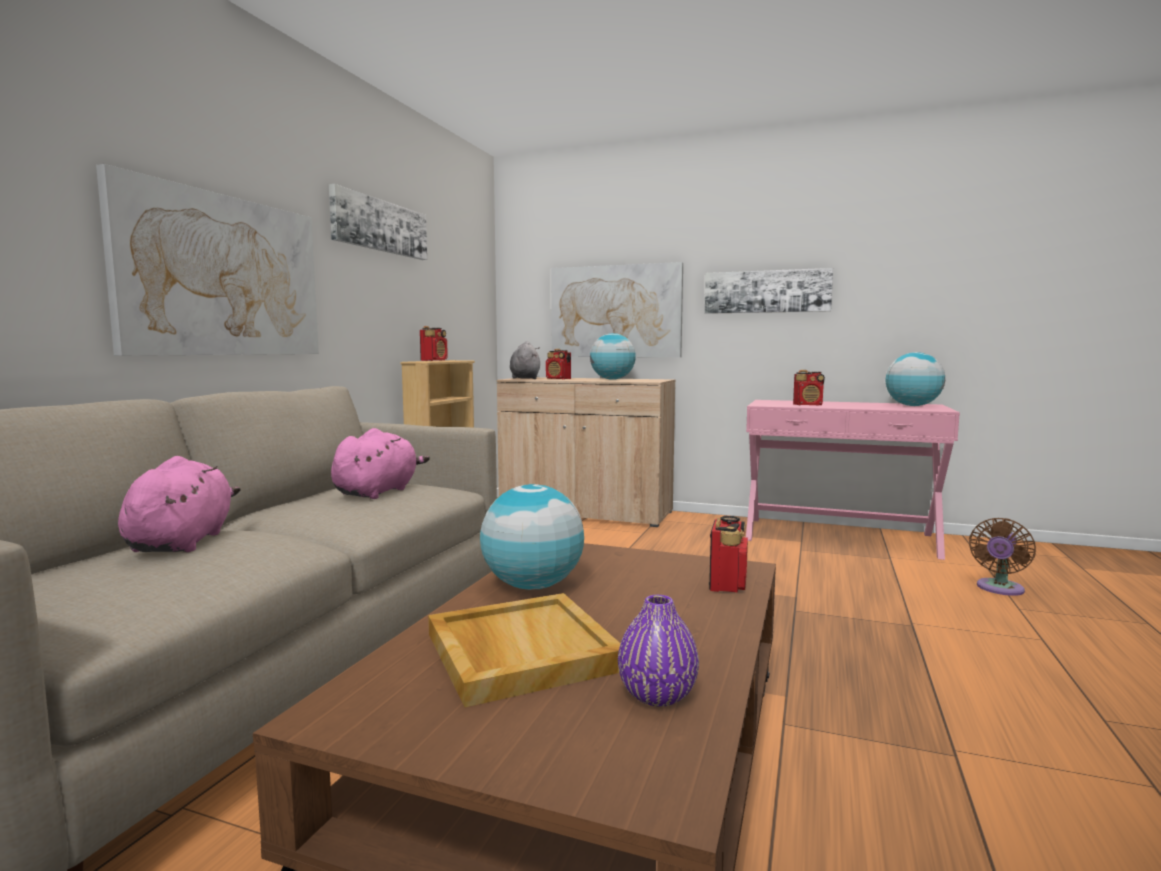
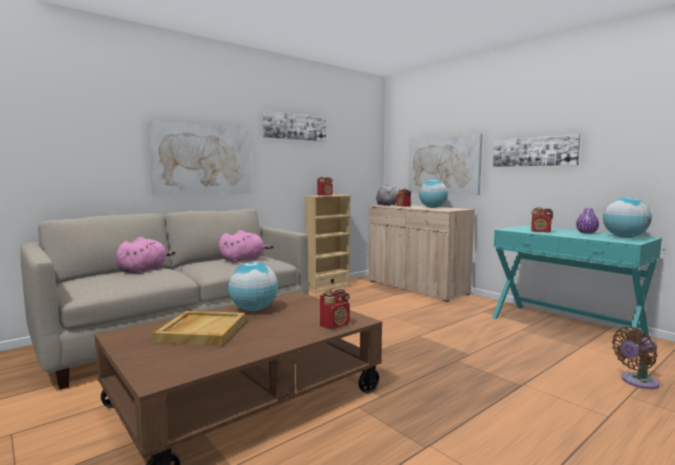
camera: 30 degrees right, 0 degrees up
purple vase [618,595,699,707] -> purple vase moved to [576,208,599,234]
pink console table [746,400,960,560] -> turquoise console table [492,226,662,337]

